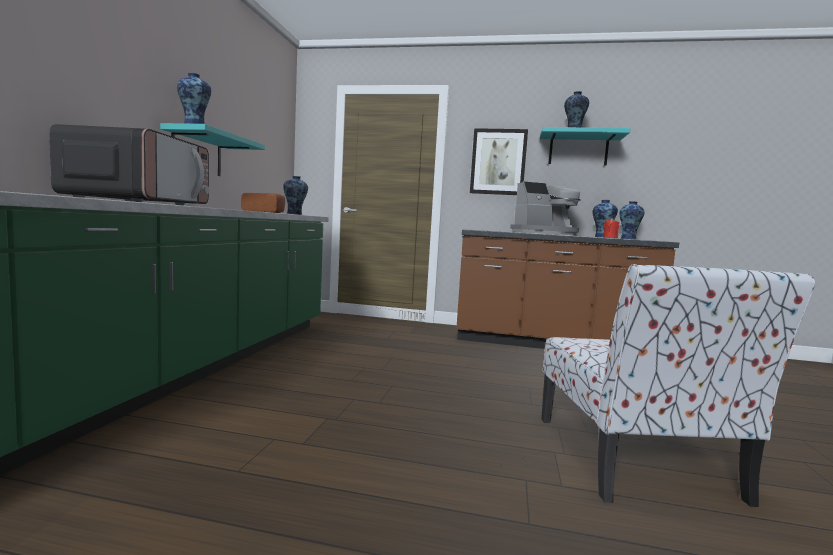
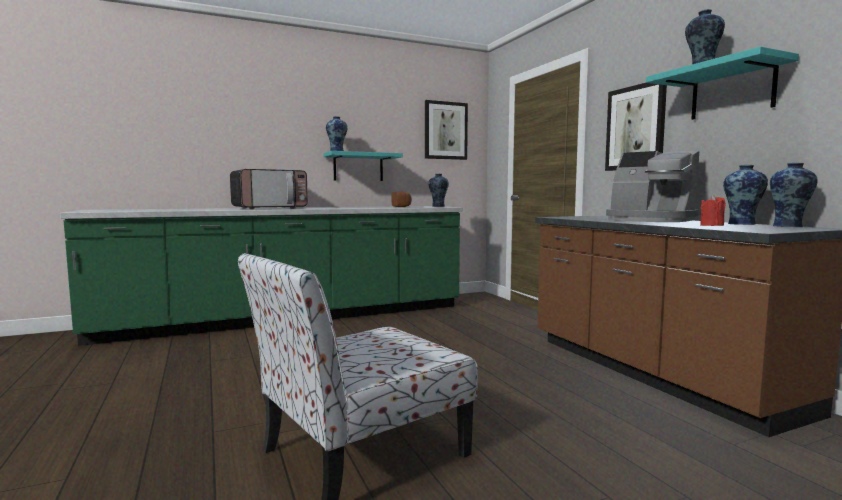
camera: 55 degrees right, 0 degrees up
none -> picture [425,100,468,160]

